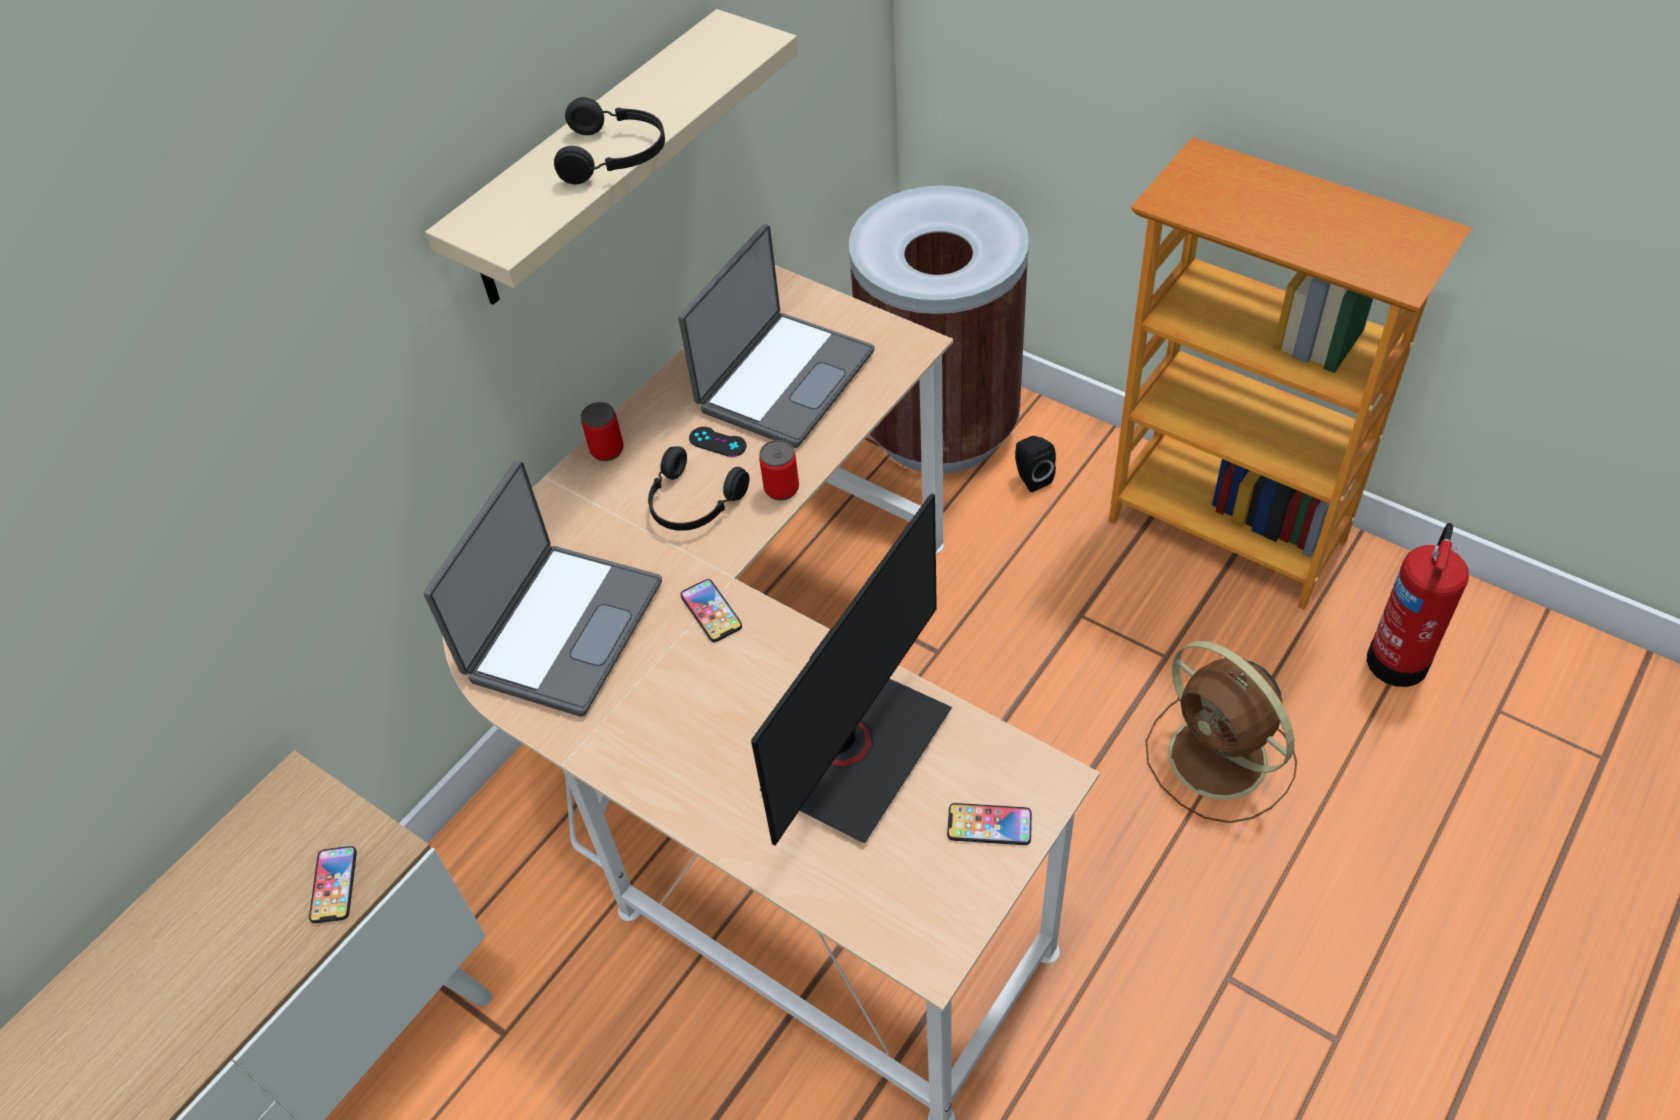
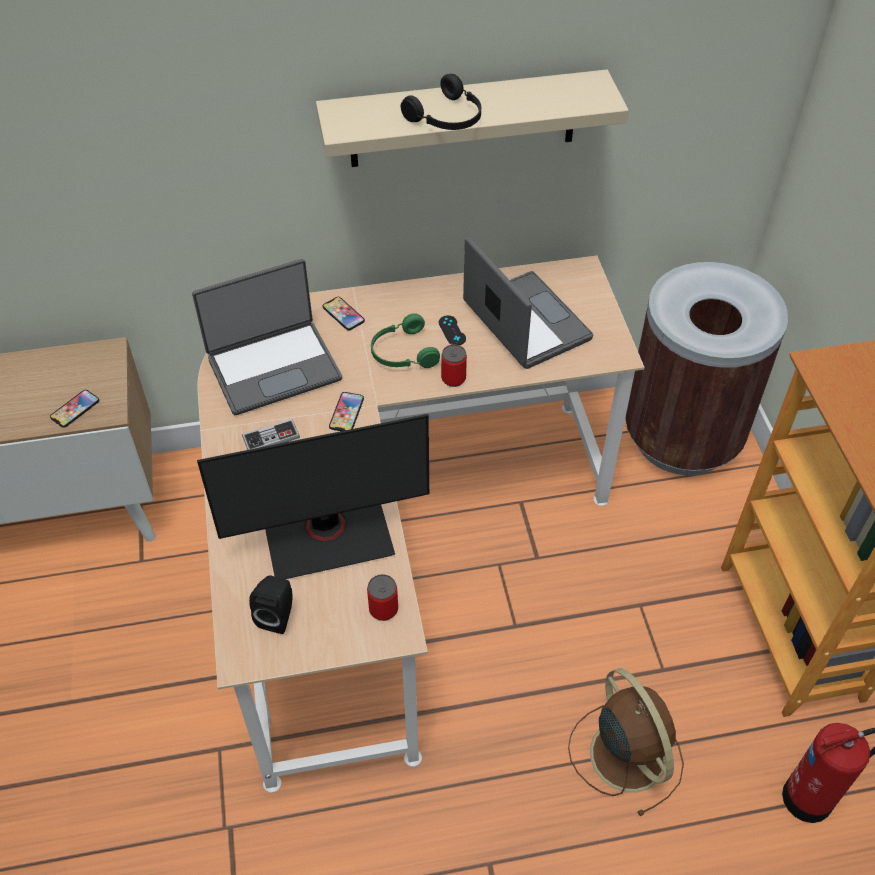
camera: 40 degrees right, 0 degrees up
can [581,402,624,461] -> can moved to [367,574,398,621]
black headphones [648,446,749,531] -> green headphones [371,313,440,368]
laptop [678,224,875,448] -> laptop turned 105 degrees counterclockwise [463,237,593,369]
phone [947,803,1032,845] -> phone moved to [323,297,365,331]
black speaker [1015,436,1056,492] -> black speaker moved to [249,575,293,634]
brown fan [1146,641,1297,823] -> brown fan turned 150 degrees clockwise [568,668,684,816]
none -> game controller [242,419,300,450]

